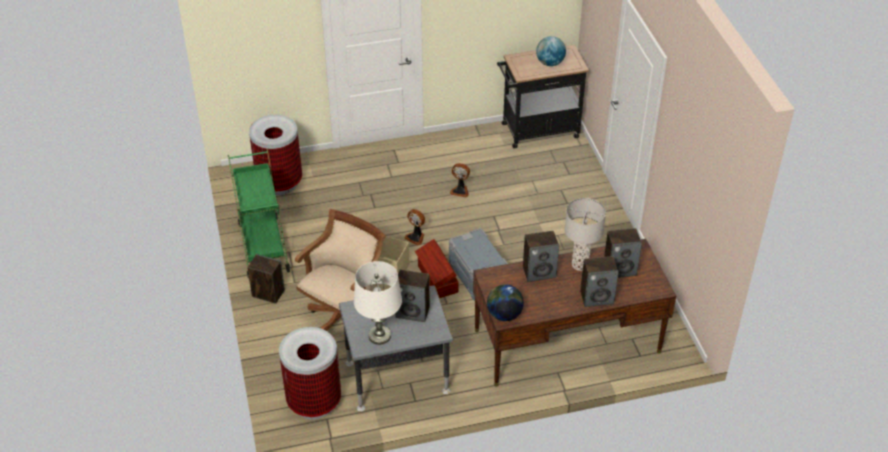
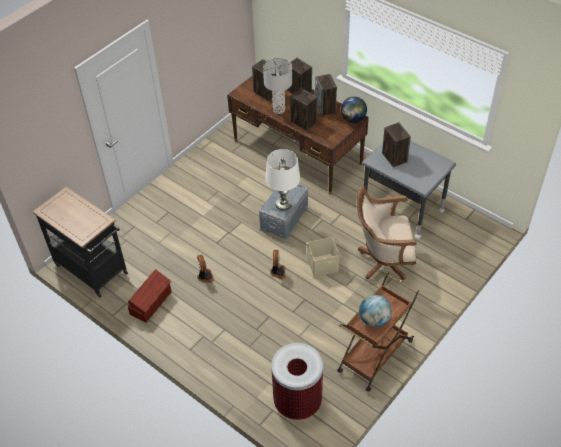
camera: 125 degrees left, 5 degrees up
green cart [228,149,290,278] -> brown cart [337,272,420,392]
speaker [247,254,285,304] -> speaker moved to [315,74,337,116]
trash can [279,327,341,419] -> none
white table lamp [354,261,402,345] -> white table lamp moved to [265,149,300,211]
brown storage box [415,239,459,298] -> brown storage box moved to [128,269,172,323]
globe [536,36,566,66] -> globe moved to [359,295,392,327]

